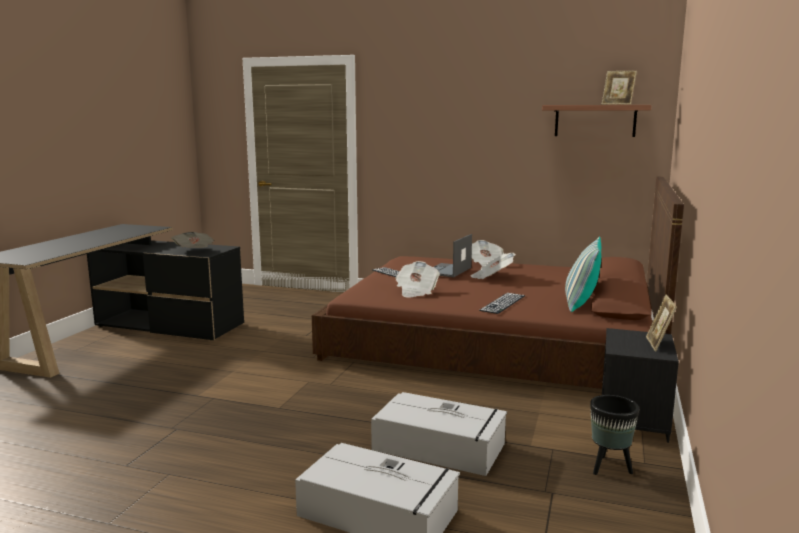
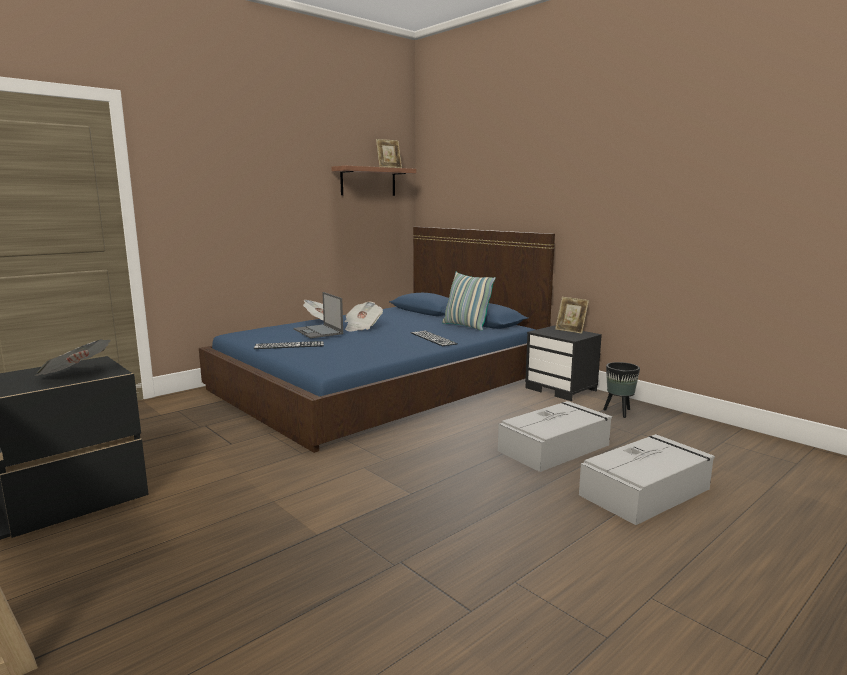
camera: 60 degrees left, 0 degrees up
brown bed [312,177,684,389] -> blue bed [199,227,555,453]
newspaper [395,261,440,298] -> none

